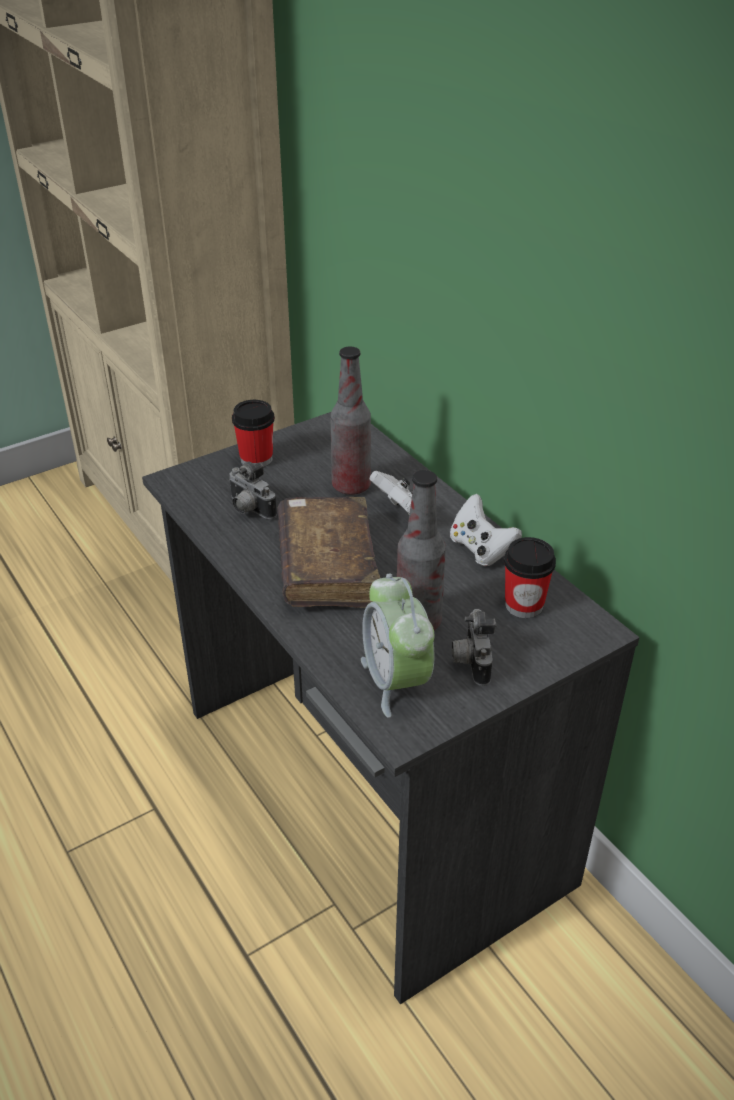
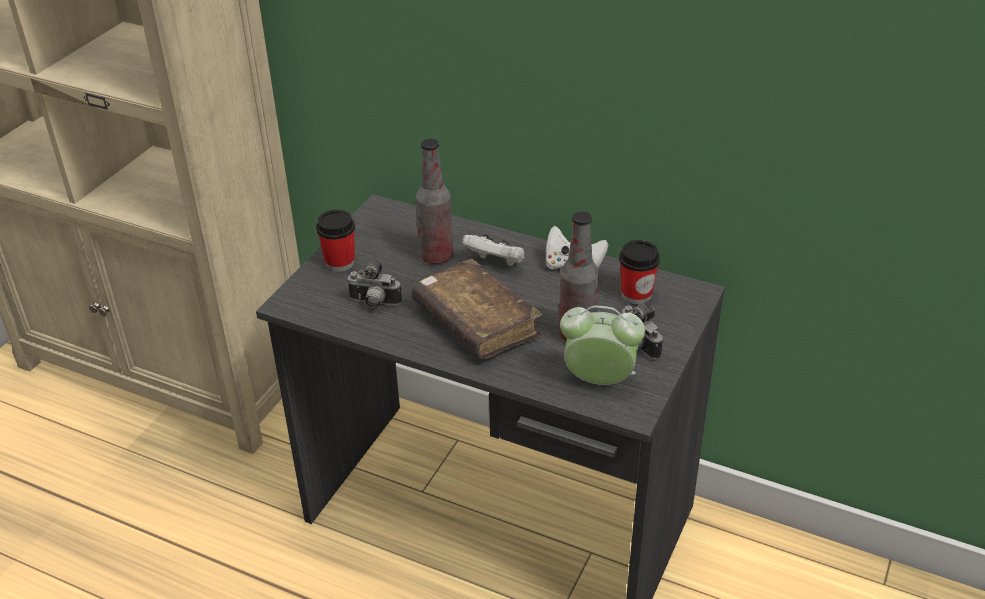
camera: 30 degrees left, 0 degrees up
alarm clock [361,573,434,718] -> alarm clock turned 150 degrees clockwise [560,306,645,385]

